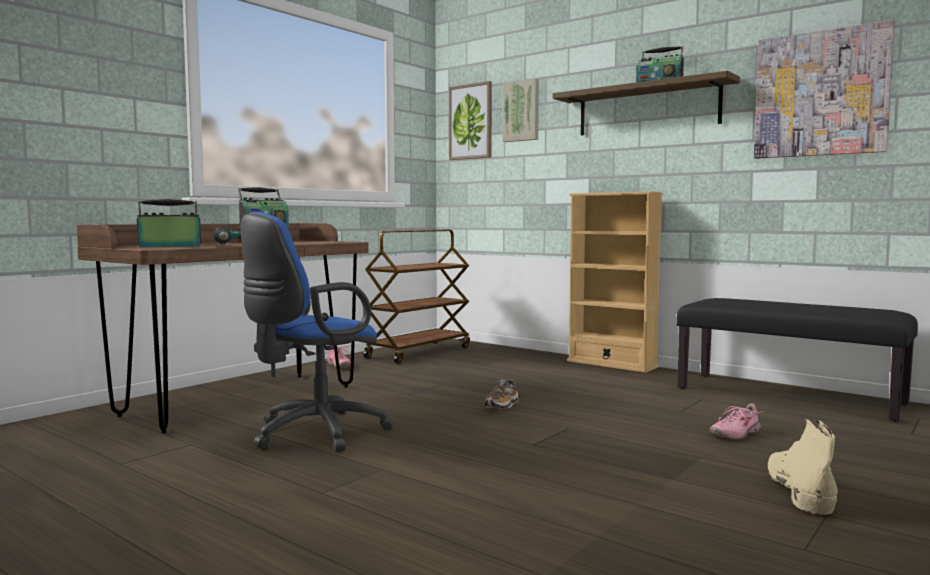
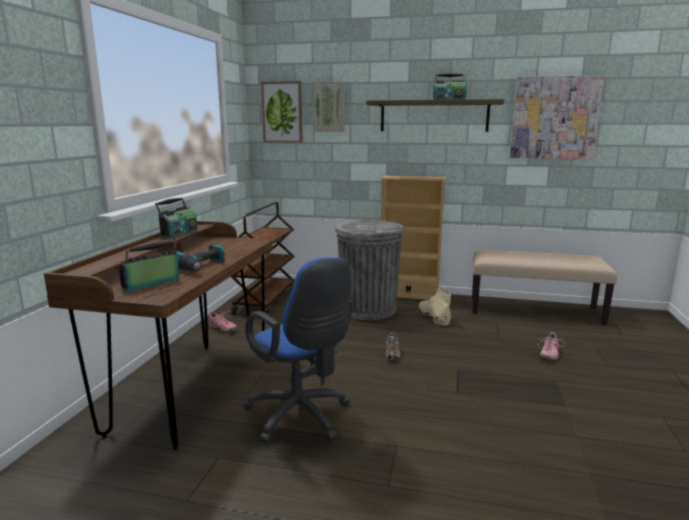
camera: 25 degrees left, 10 degrees up
blue office chair [241,212,393,452] -> blue office chair turned 60 degrees counterclockwise [243,257,352,444]
black bench [676,298,918,421] -> beige bench [472,250,617,325]
beige boot [767,418,838,515] -> beige boot moved to [419,288,451,326]
none -> grey trash can [335,220,404,320]

